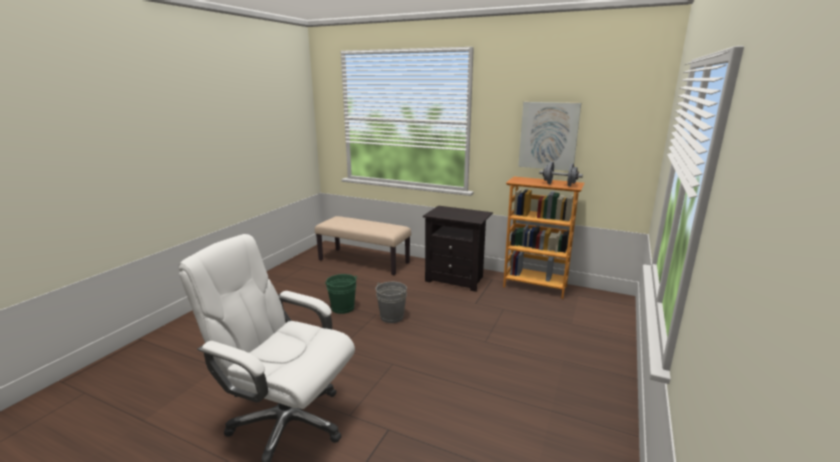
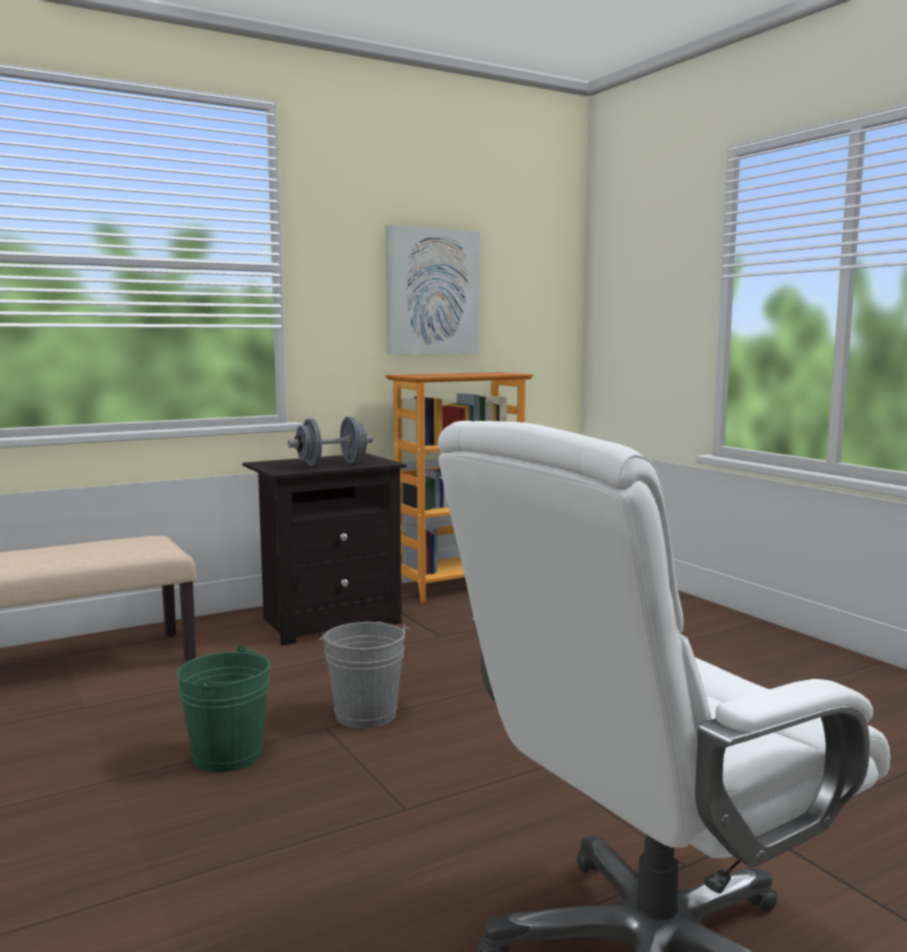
camera: 55 degrees left, 10 degrees down
grey dumbbell [539,162,583,186] -> grey dumbbell moved to [288,417,373,466]

